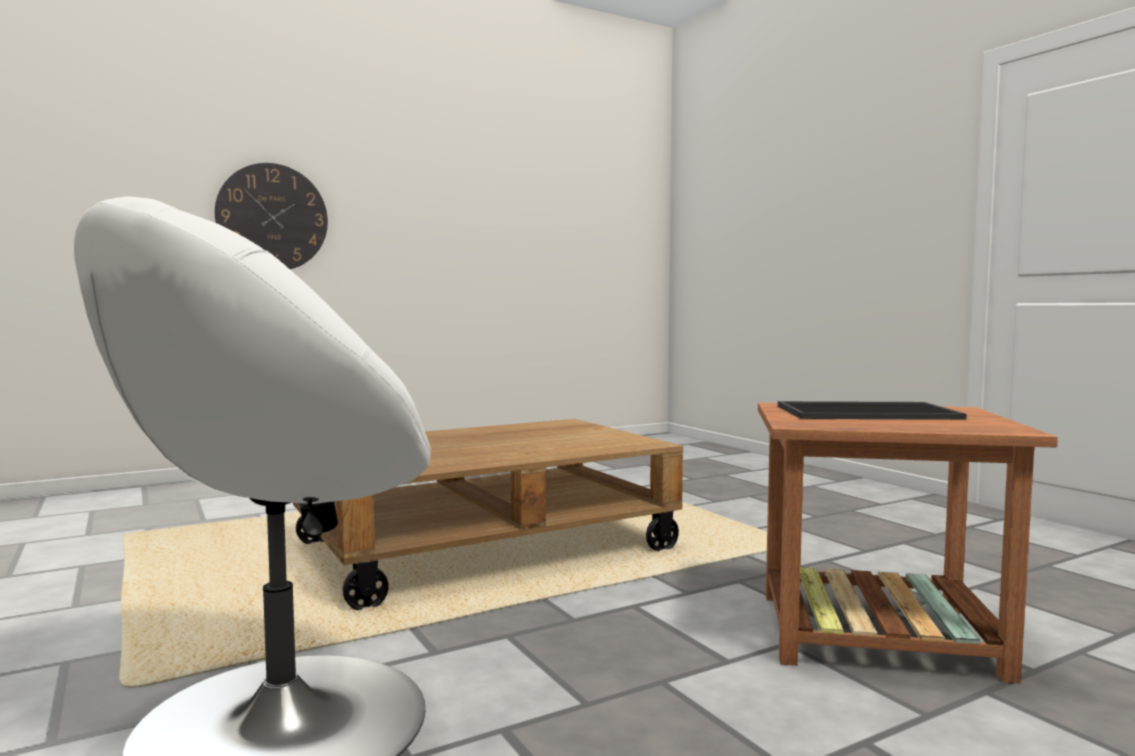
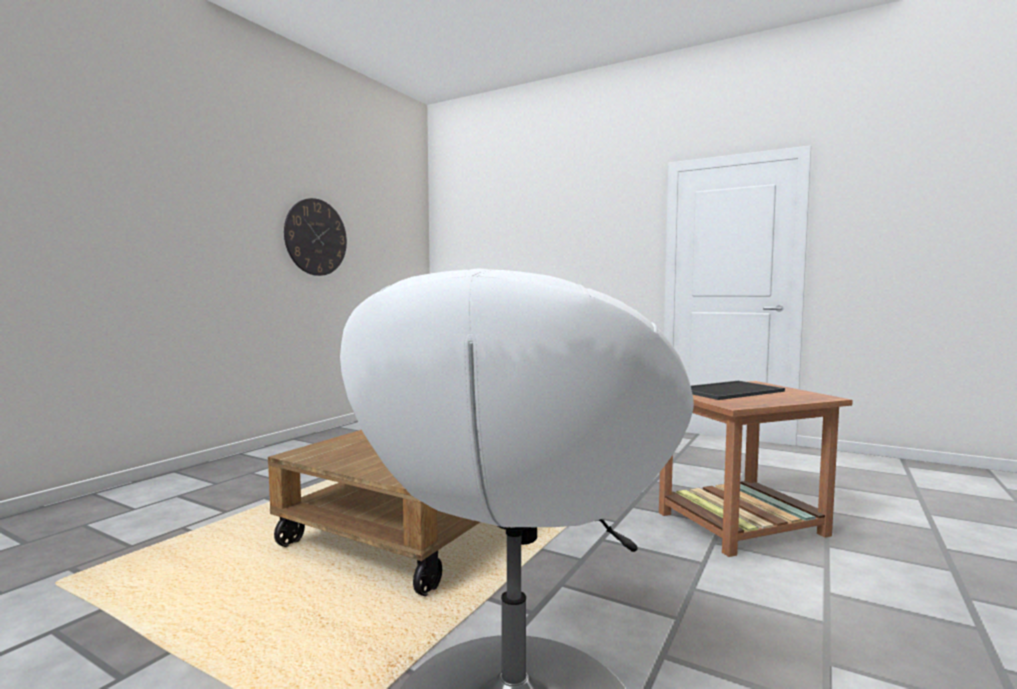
camera: 30 degrees left, 0 degrees up
wall clock [215,163,328,269] -> wall clock moved to [284,198,347,276]

